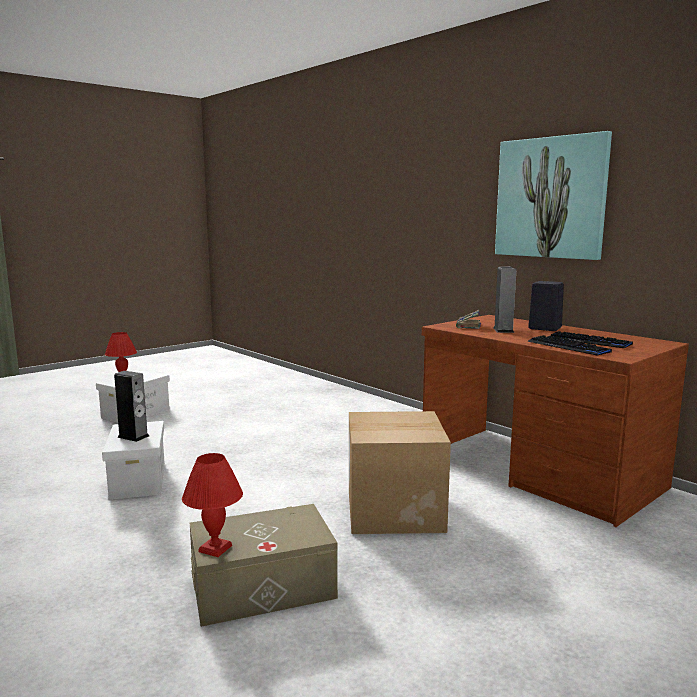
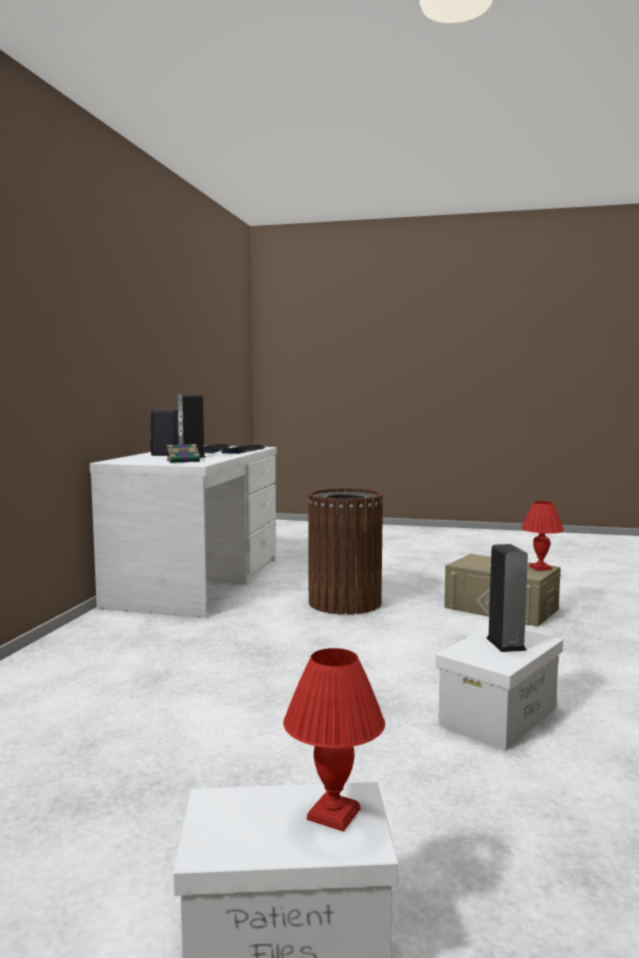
camera: 125 degrees left, 5 degrees down
cardboard box [349,411,451,534] -> brown trash can [308,488,383,615]
brown desk [422,315,689,527] -> white desk [90,446,277,617]
picture [495,131,612,260] -> none

